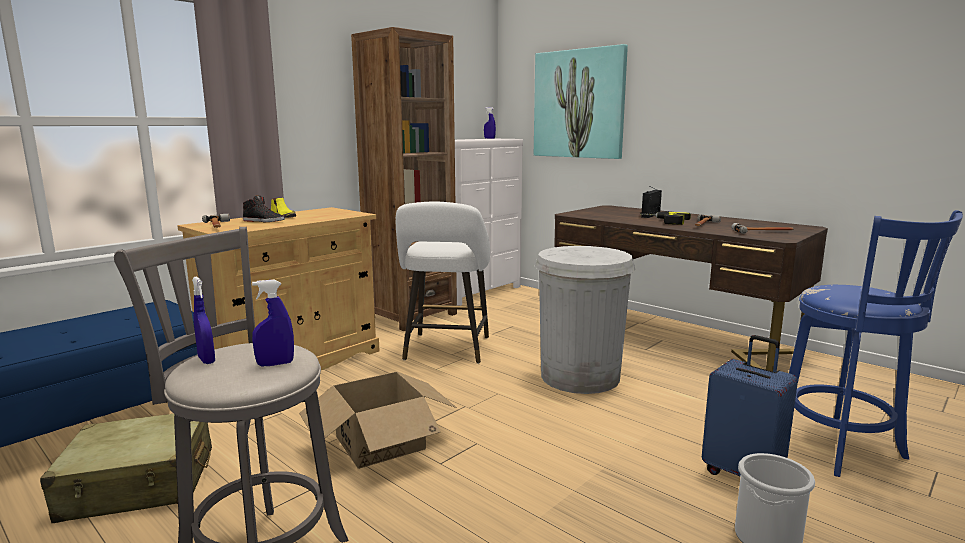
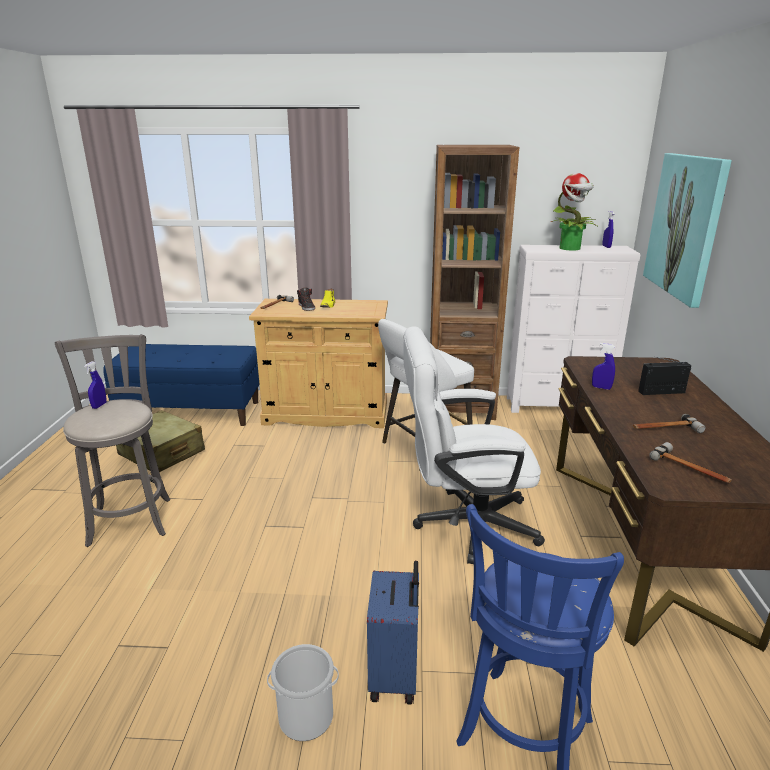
camera: 50 degrees right, 10 degrees up
blue spray bottle [252,280,294,366] -> blue spray bottle moved to [592,343,615,390]
cardboard box [299,372,457,469] -> none
white trash can [535,246,636,394] -> white office chair [403,326,545,564]
power drill [640,211,691,225] -> none
none -> potted plant [551,173,597,251]

